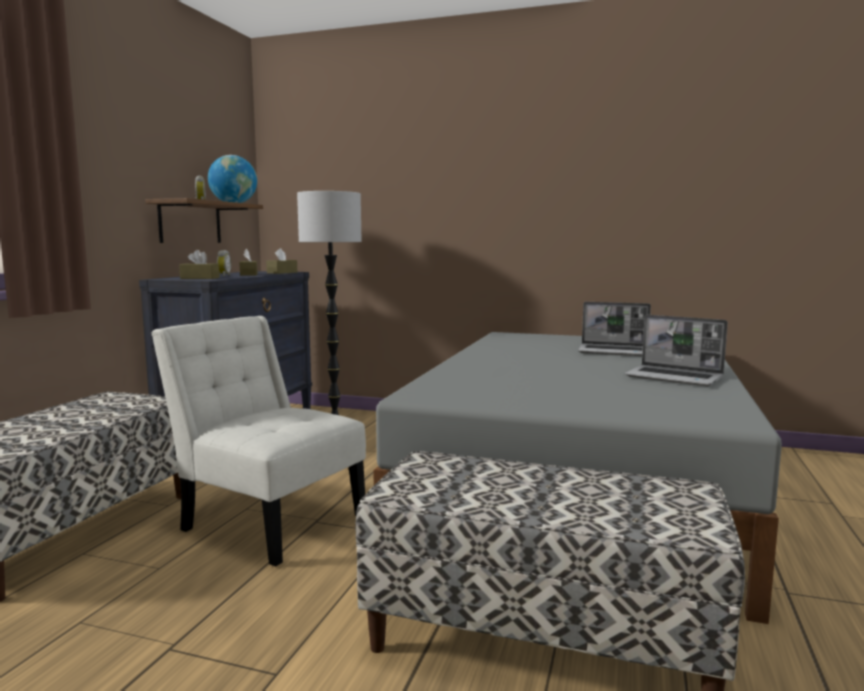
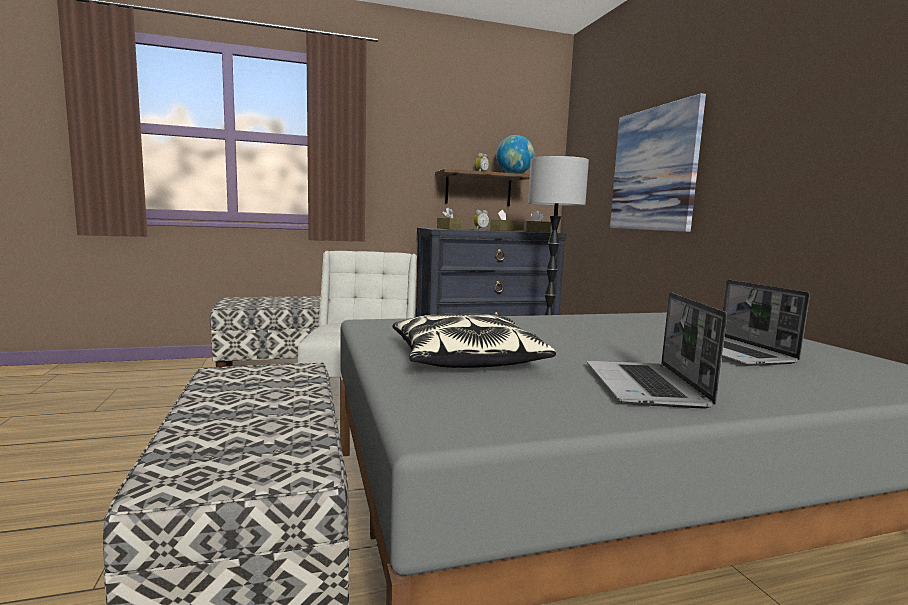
camera: 55 degrees right, 0 degrees up
none -> pillow [393,314,556,368]
none -> picture [610,93,706,232]

